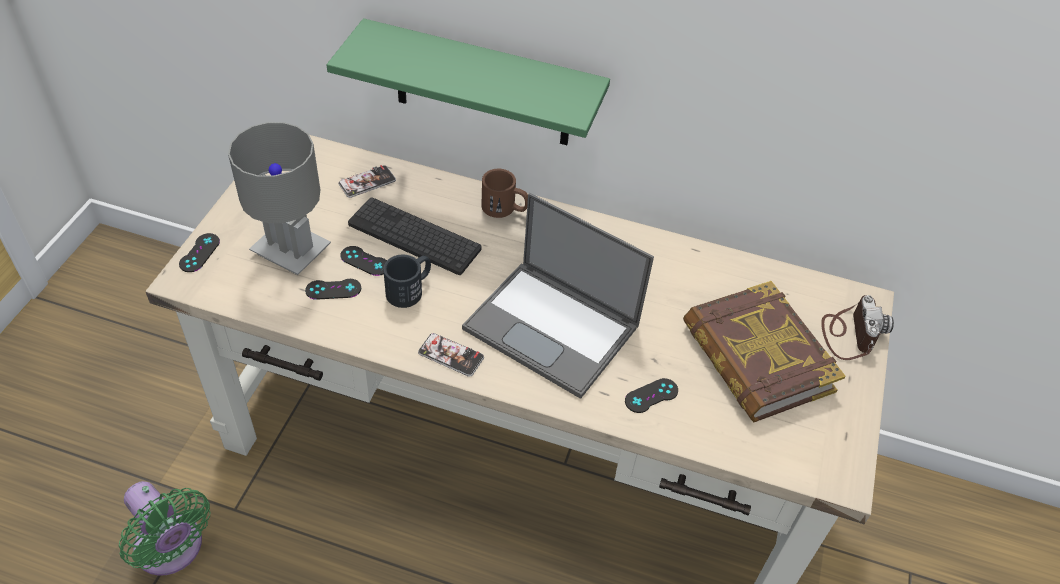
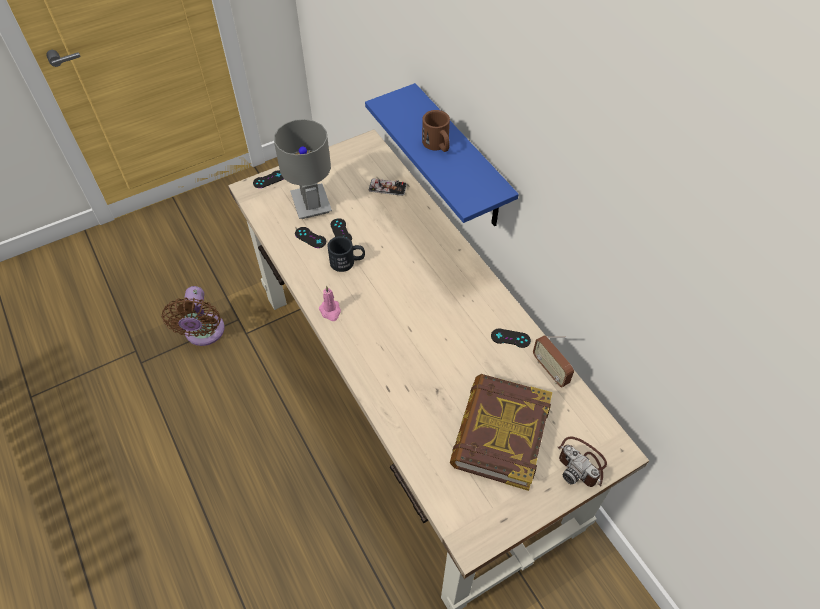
camera: 45 degrees right, 5 degrees up
green fan [119,481,210,576] -> brown fan [162,286,225,346]
green shelf [327,18,610,145] -> blue shelf [365,83,519,226]
keyboard [348,197,482,275] -> none
phone [418,333,484,377] -> pink candle [319,286,341,321]
laptop [462,193,654,399] -> none
brown mug [482,168,528,218] -> brown mug moved to [422,110,450,152]
black game controller [625,378,678,413] -> black game controller moved to [491,329,531,348]
camera [821,295,894,360] -> camera turned 90 degrees clockwise [558,437,607,487]
none -> radio [533,335,574,387]

